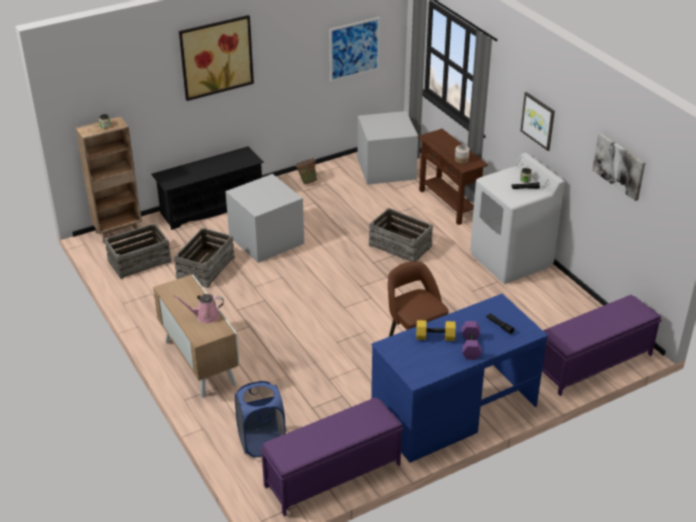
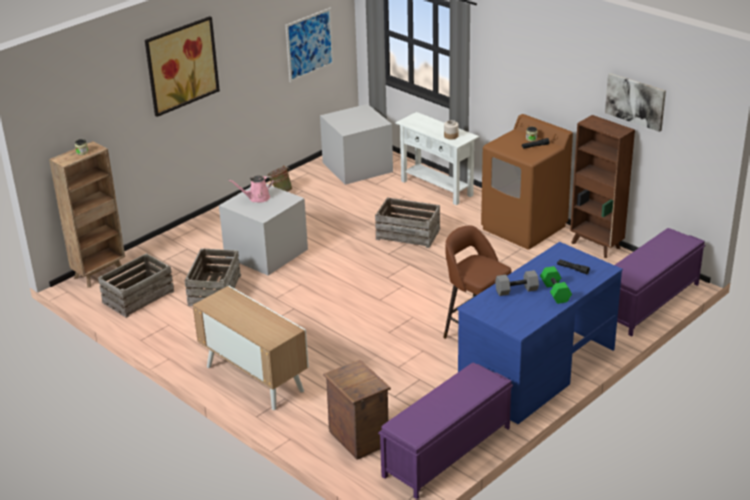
camera: 15 degrees left, 5 degrees down
black shoe rack [151,146,264,230] -> none
pink watering can [173,294,224,324] -> pink watering can moved to [228,176,274,202]
blue laundry basket [235,381,286,457] -> crate [323,360,391,460]
yellow dumbbell [416,320,456,341] -> grey dumbbell [495,270,539,296]
brown console table [418,129,488,225] -> white console table [395,112,479,205]
purple dumbbell [461,321,482,360] -> green dumbbell [540,266,572,304]
white washing machine [470,153,564,284] -> brown washing machine [481,114,573,250]
picture [520,92,555,151] -> none
none -> brown bookcase [570,115,635,258]

